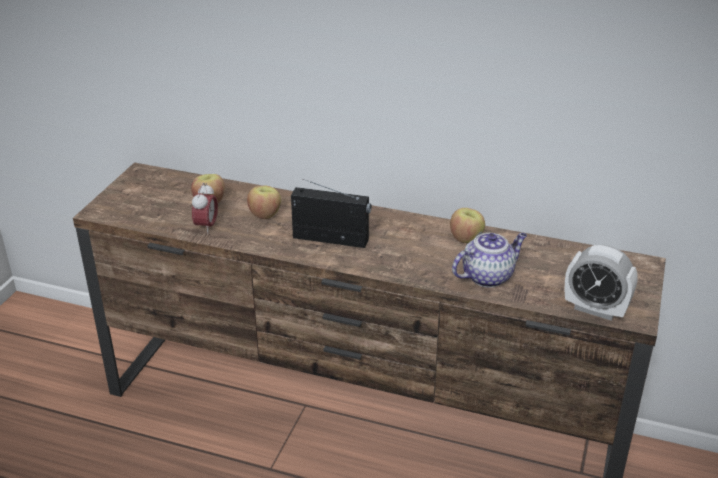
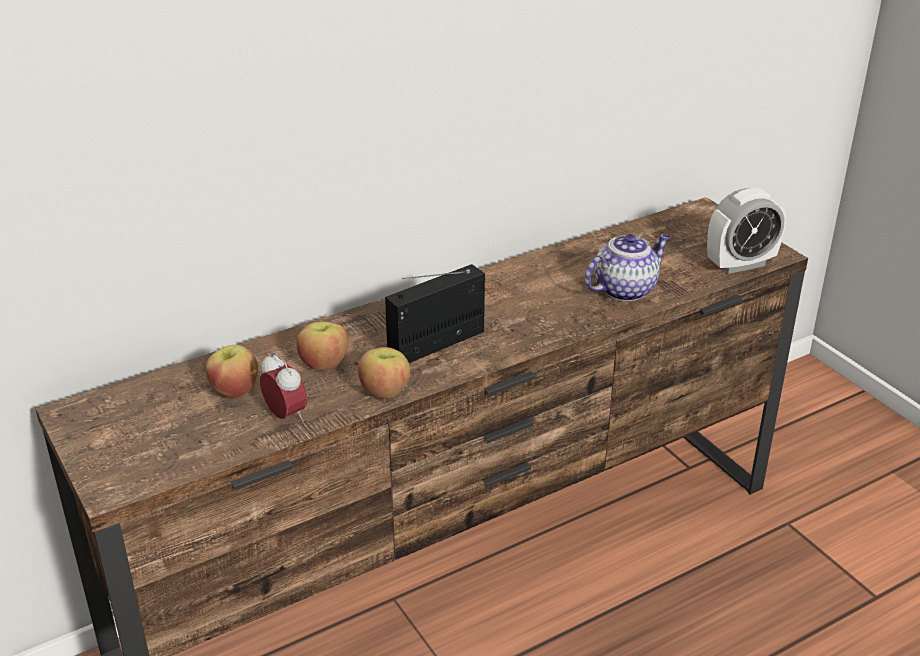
camera: 50 degrees left, 0 degrees up
apple [450,208,485,243] -> apple moved to [358,347,410,399]
teapot [452,233,527,287] -> teapot turned 45 degrees clockwise [584,234,670,301]

